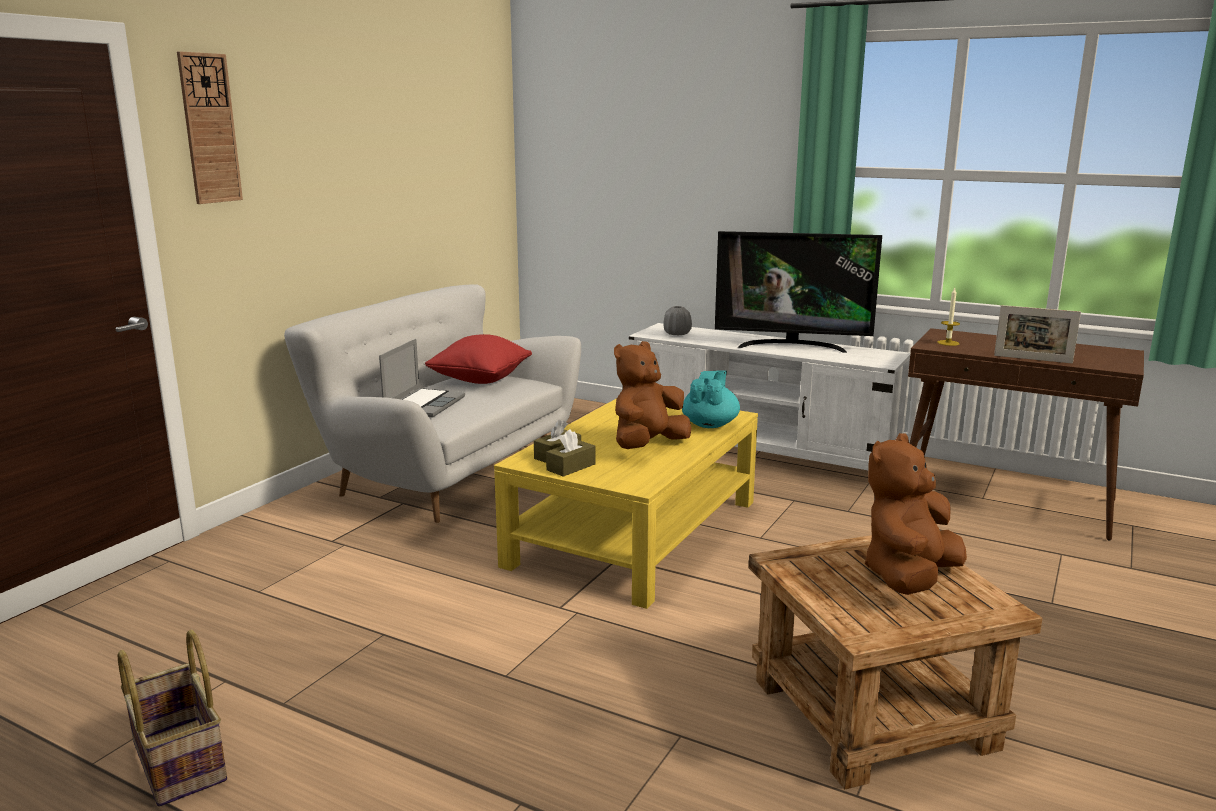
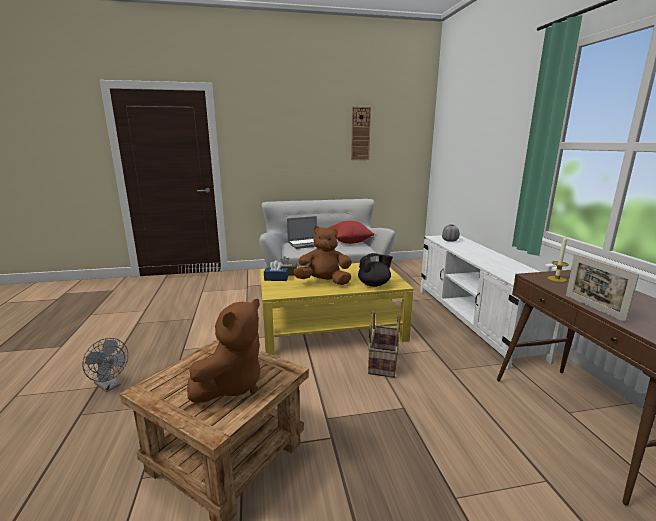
camera: 50 degrees right, 0 degrees up
basket [118,629,227,807] -> basket moved to [368,310,401,378]
wall clock [177,51,243,204] -> wall clock moved to [351,107,371,160]
brown tissue box [546,429,596,477] -> blue tissue box [264,260,288,281]
turquoise teapot [682,370,740,428] -> black teapot [358,253,393,287]
television [715,231,882,353] -> none
brown plush toy [865,433,967,595] -> brown plush toy turned 120 degrees clockwise [187,299,261,403]
none -> grey fan [82,338,128,392]

